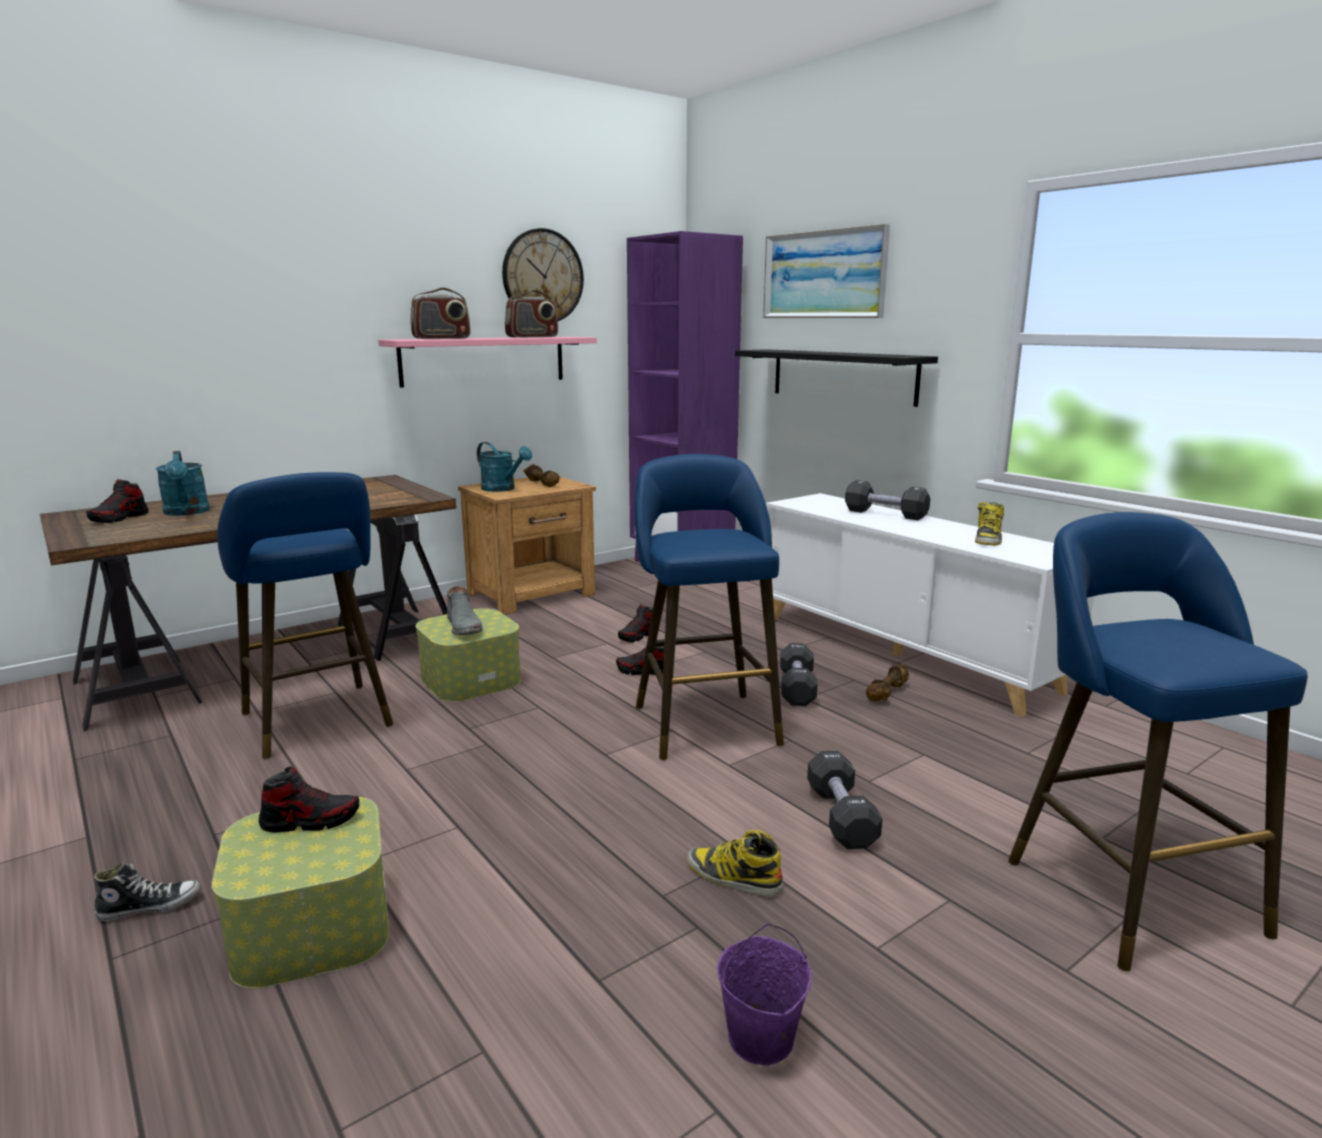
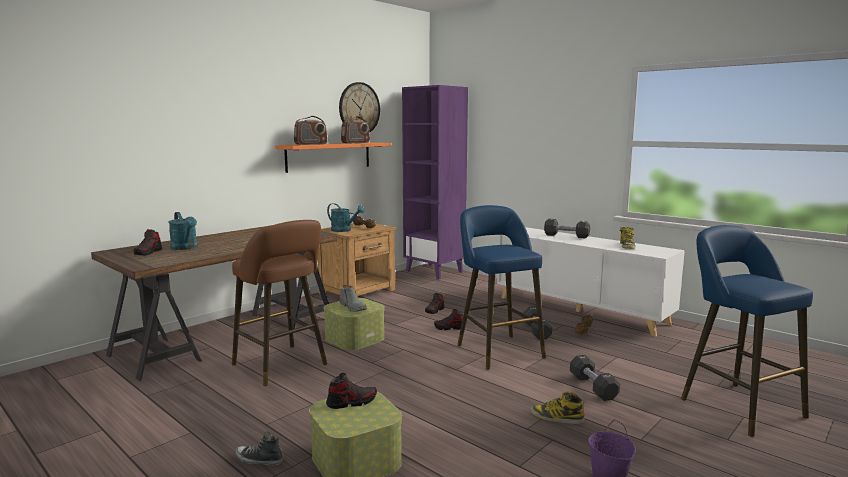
camera: 10 degrees left, 5 degrees down
shoe [94,862,201,921] -> shoe turned 135 degrees counterclockwise [235,432,283,466]
blue stool [217,472,393,759] -> brown stool [232,220,327,386]
pink shelf [378,337,597,388] -> orange shelf [275,142,391,173]
black shelf [735,349,938,407] -> none
picture [763,224,890,318] -> none

